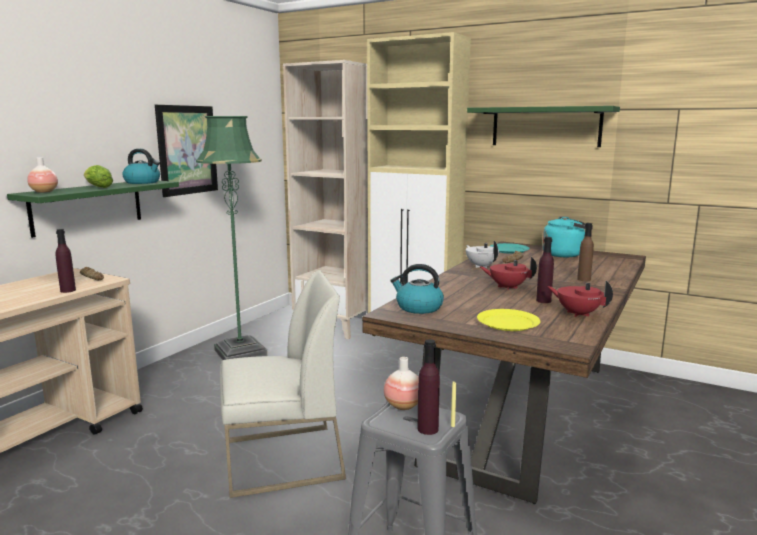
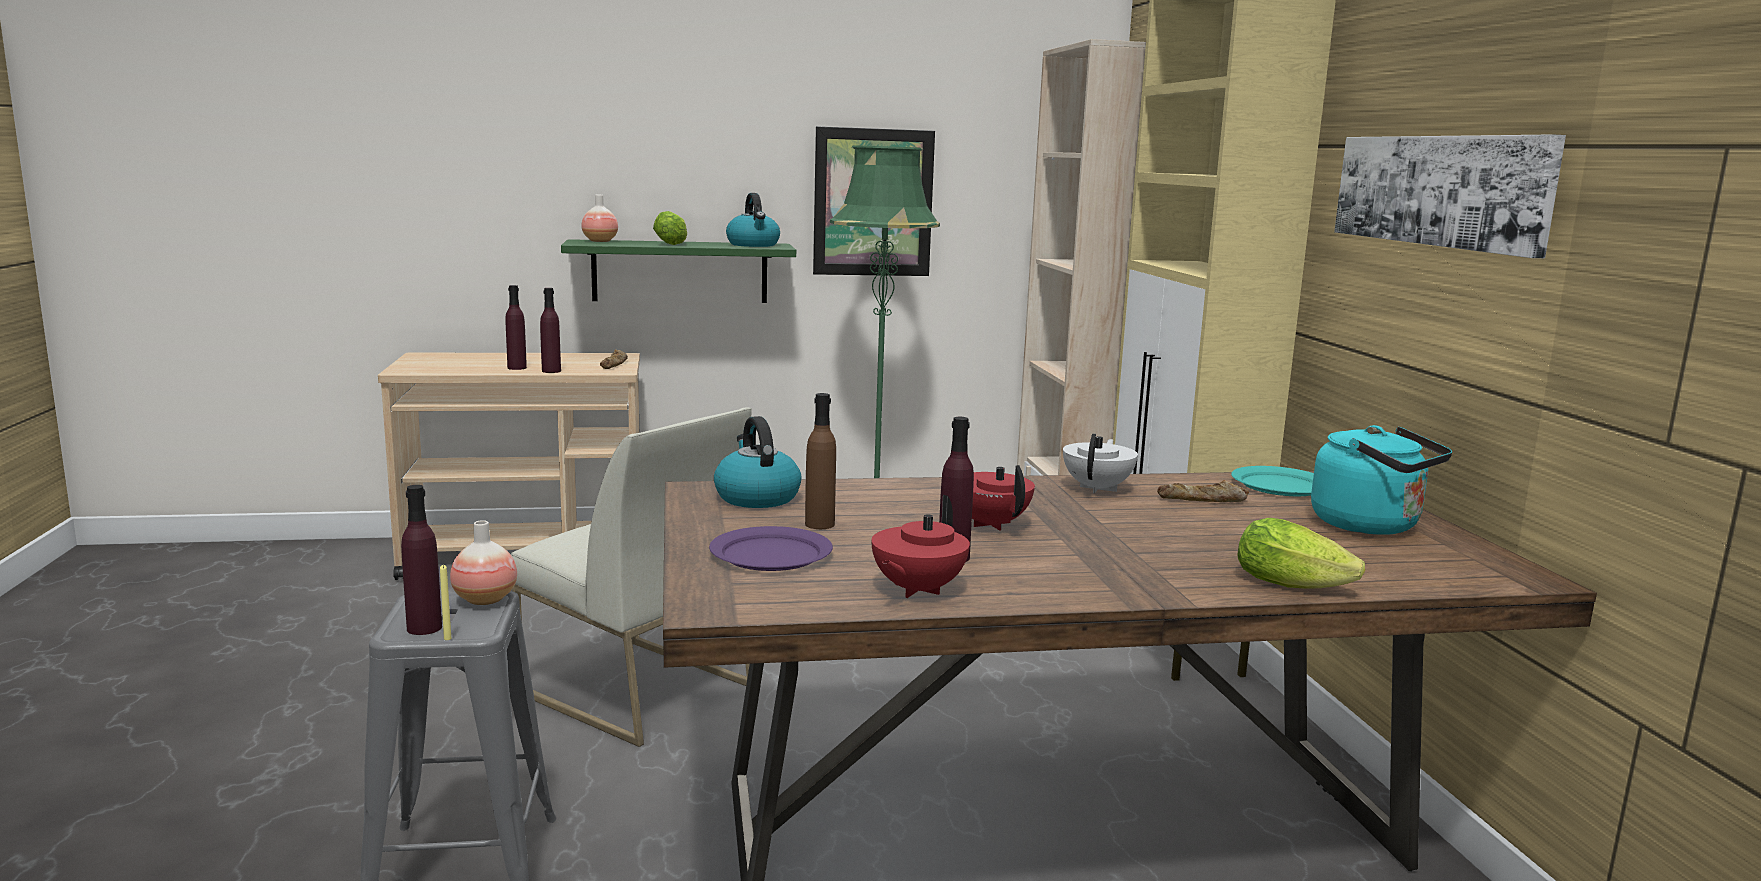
camera: 50 degrees right, 0 degrees up
green shelf [467,106,620,147] -> picture [1334,134,1566,258]
yellow plate [477,309,540,331] -> purple plate [709,526,833,571]
red teapot [547,281,613,317] -> red teapot turned 150 degrees counterclockwise [871,495,970,598]
brown bottle [577,223,594,281] -> brown bottle moved to [805,393,836,529]
none -> purple bottle [505,285,527,370]
none -> lettuce [1237,518,1365,589]

